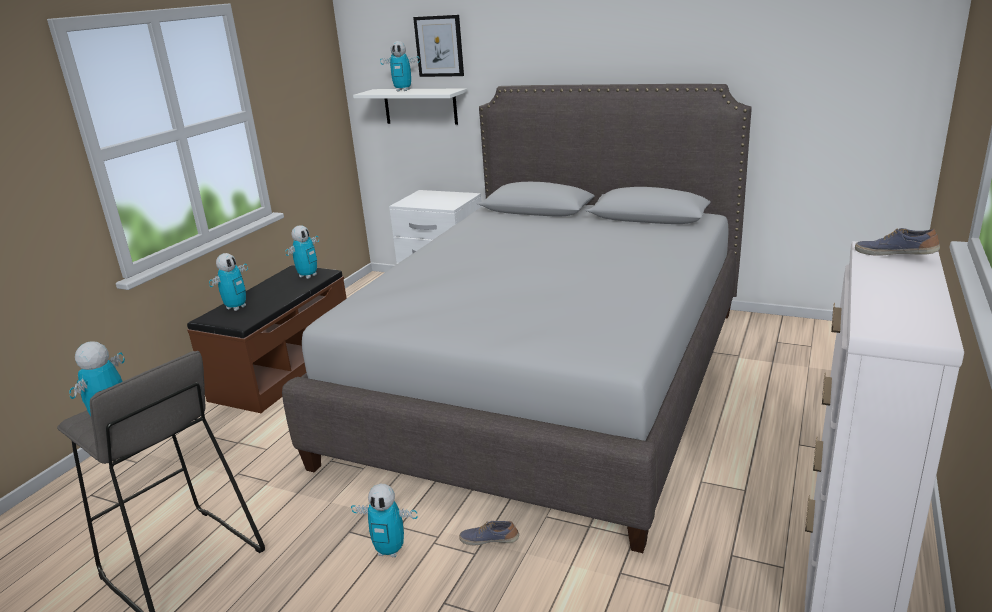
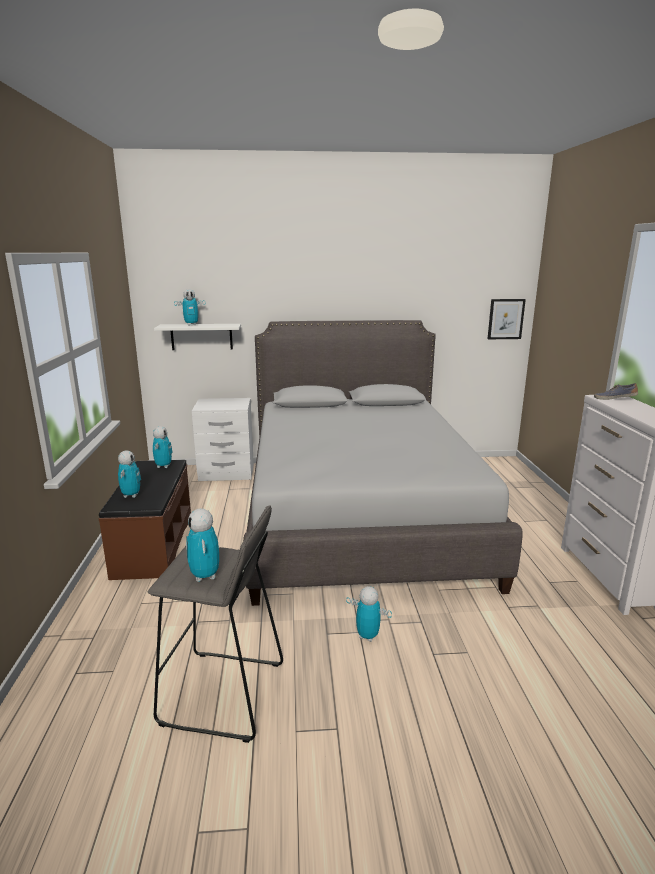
camera: 30 degrees left, 5 degrees down
toy robot [351,484,418,557] -> toy robot turned 135 degrees counterclockwise [346,586,392,642]
picture [413,15,464,77] -> picture moved to [488,299,526,339]
shoe [459,521,519,546] -> none

